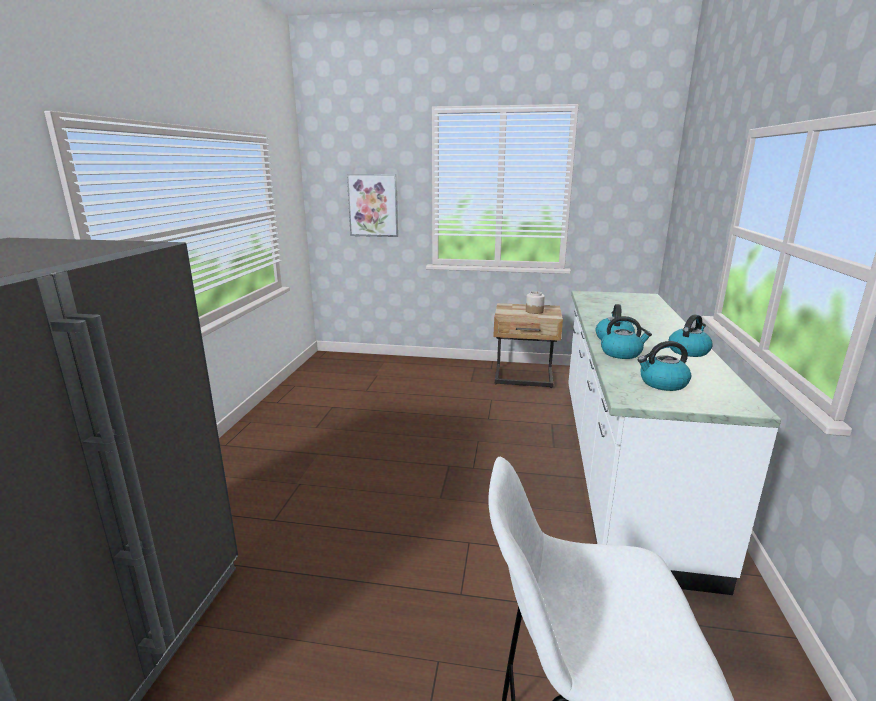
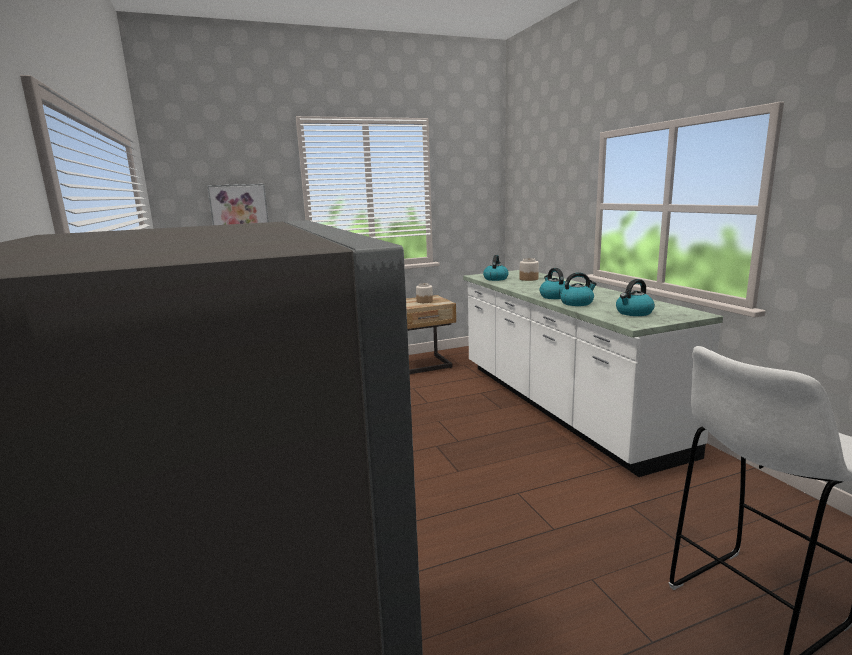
camera: 30 degrees left, 5 degrees down
kettle [669,314,713,357] -> kettle moved to [483,255,509,281]
none -> jar [519,258,539,281]

